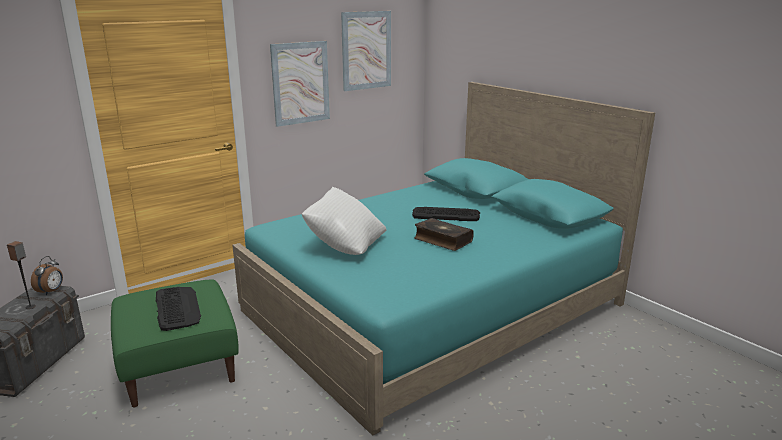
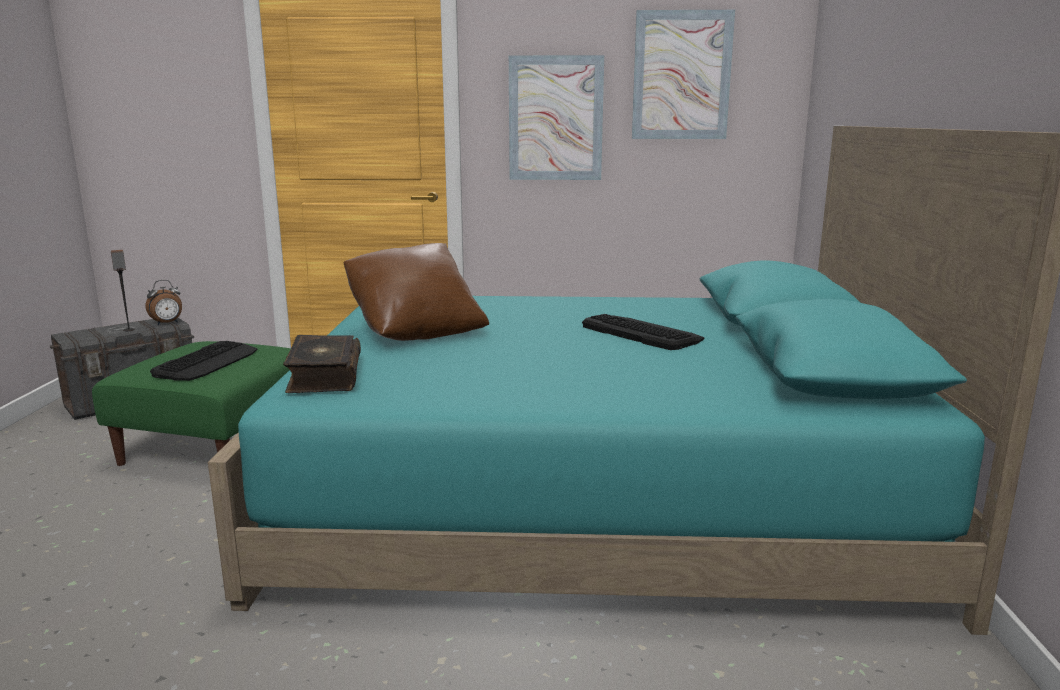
camera: 40 degrees right, 5 degrees down
white pillow [302,187,386,255] -> brown pillow [344,243,489,341]
book [414,218,474,251] -> book moved to [283,335,361,393]

